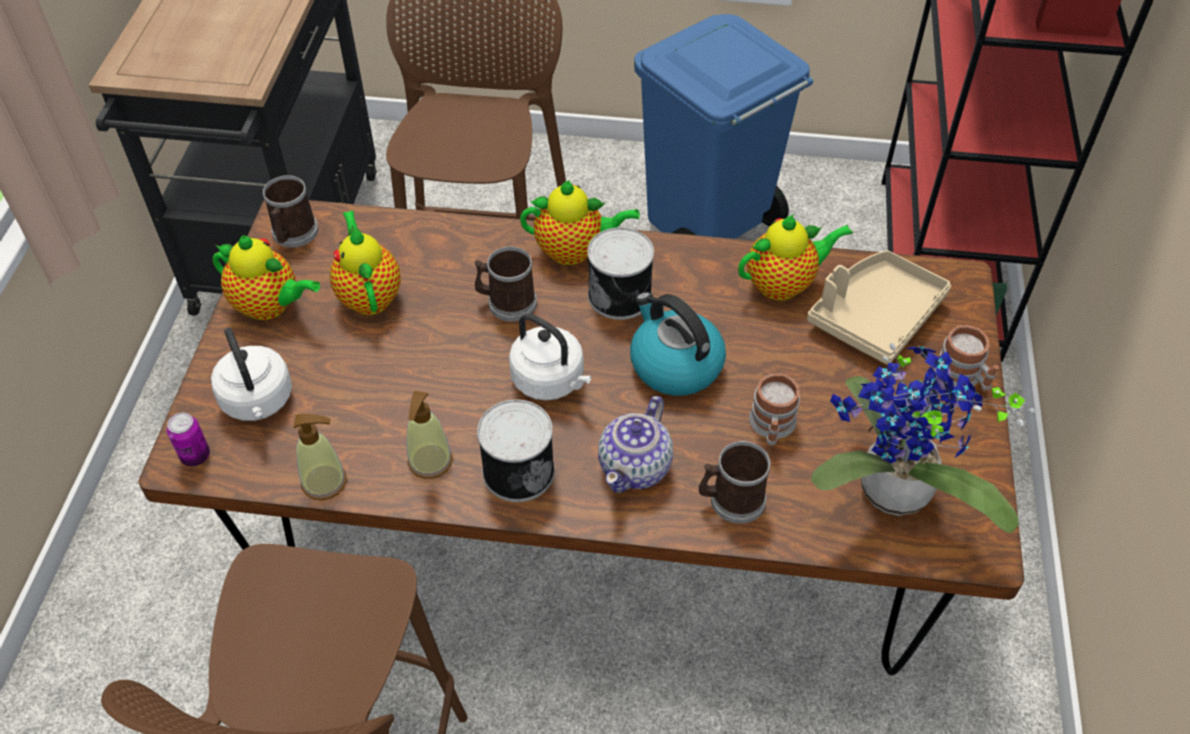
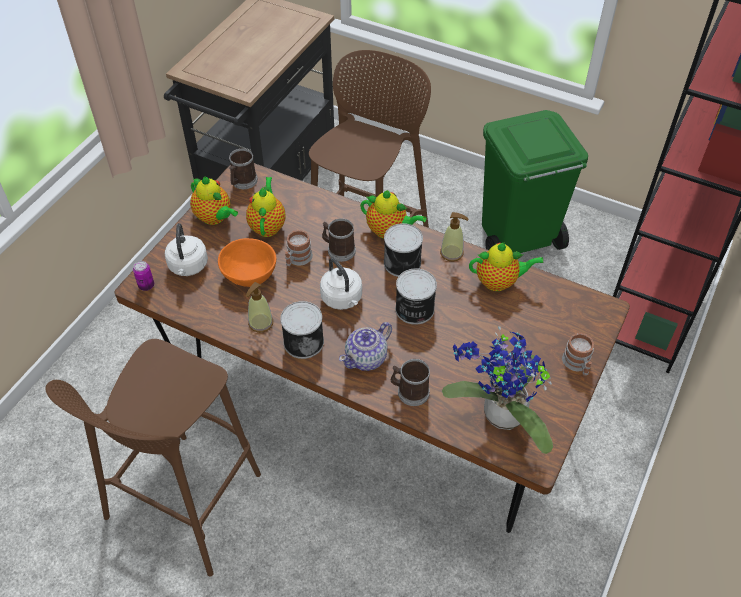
camera: 20 degrees right, 0 degrees up
soap dispenser [294,414,347,500] -> soap dispenser moved to [440,212,469,261]
kettle [630,292,726,396] -> can [395,269,437,325]
blue trash can [634,14,813,239] -> green trash can [482,110,588,253]
mug [749,373,800,447] -> mug moved to [285,230,313,267]
beige tray [807,250,951,365] -> none
none -> orange bowl [218,238,276,287]

